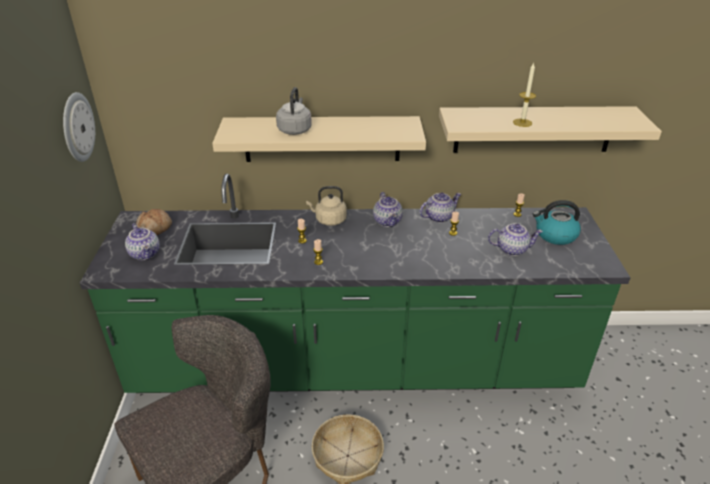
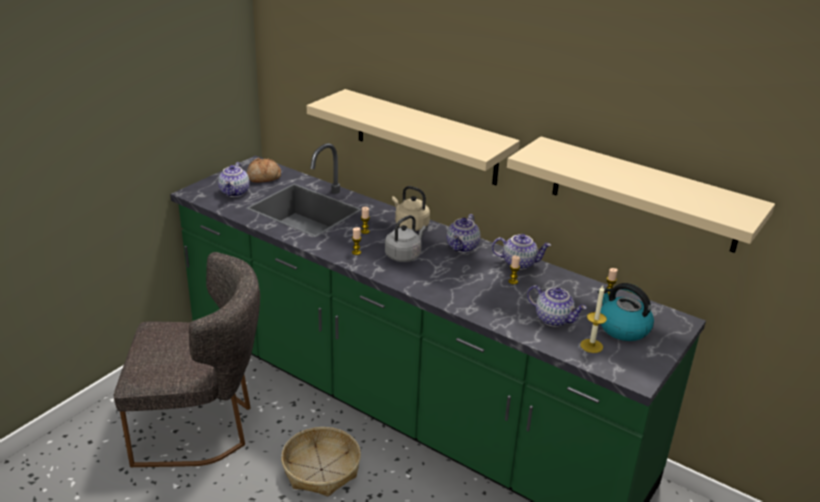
camera: 35 degrees right, 5 degrees down
wall clock [63,92,95,162] -> none
grey kettle [276,87,312,135] -> grey kettle moved to [385,215,426,262]
candle [513,63,536,127] -> candle moved to [580,285,607,353]

